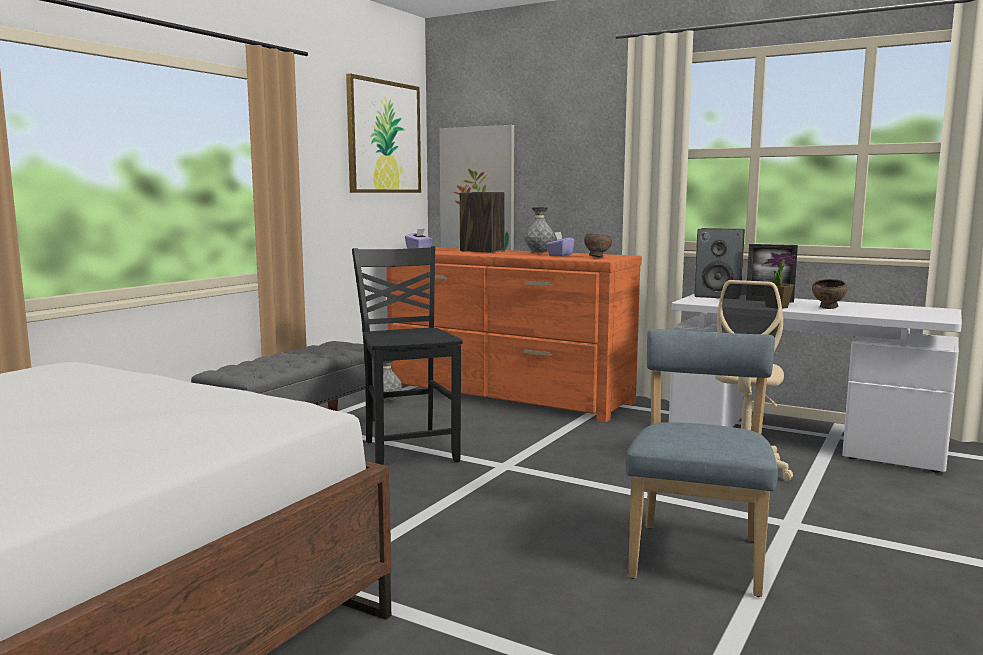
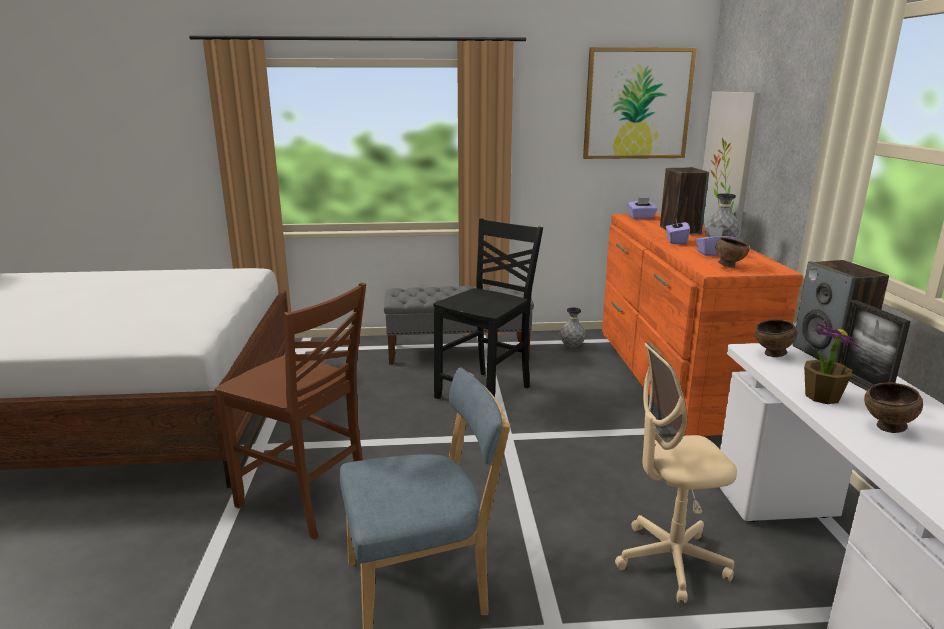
camera: 55 degrees right, 10 degrees up
none -> brown chair [215,283,366,540]
none -> purple tissue box [666,218,690,244]
none -> brown bowl [754,319,797,357]

